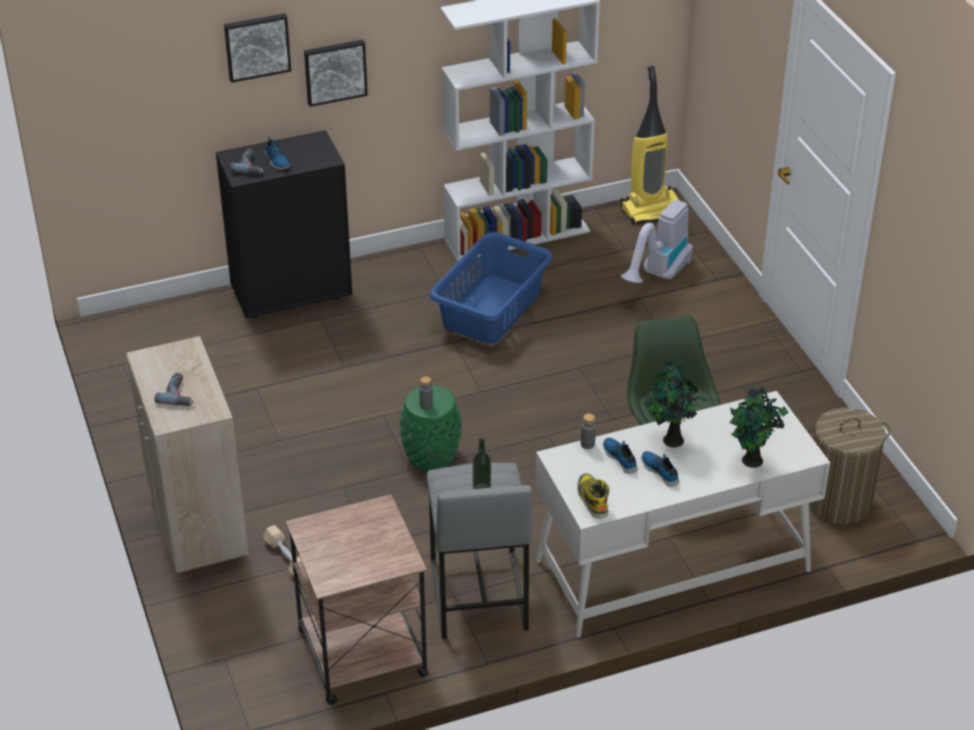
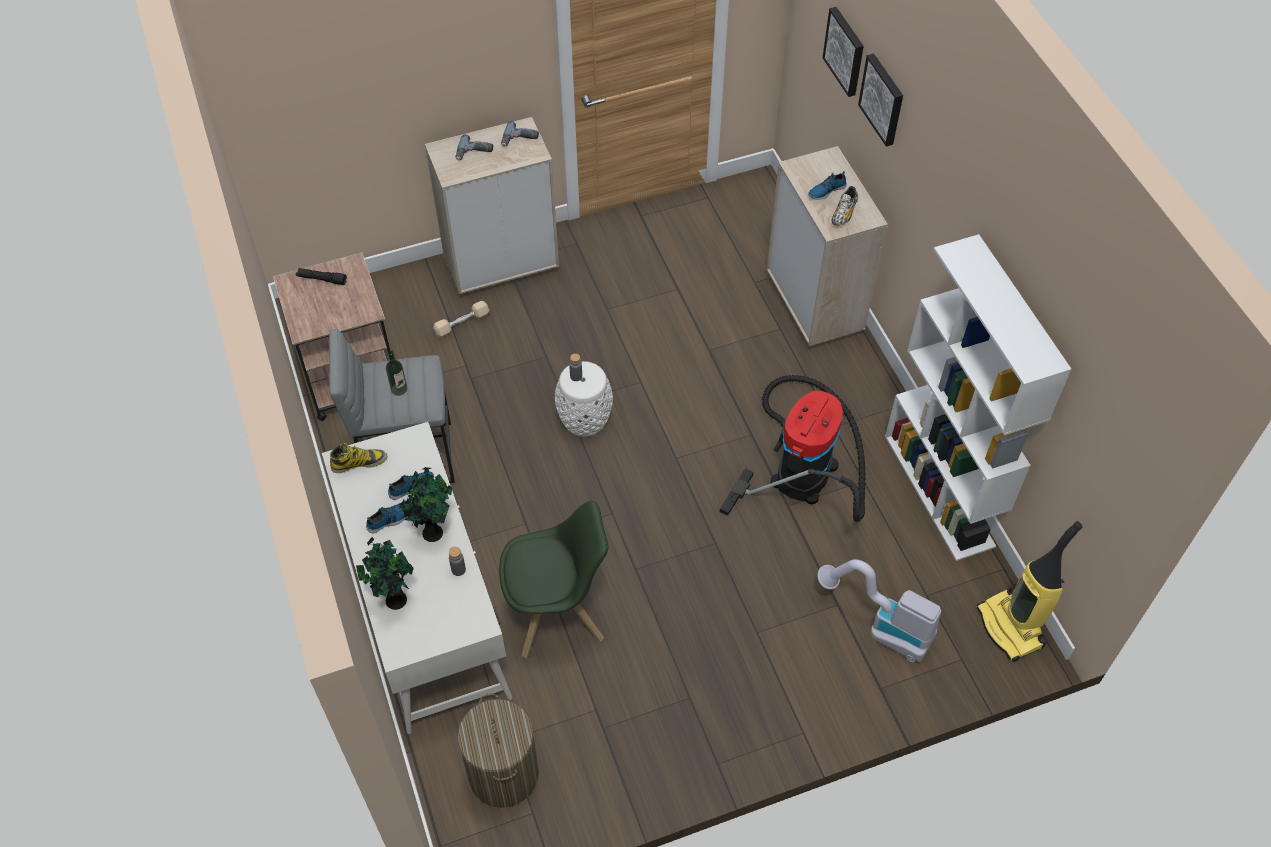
camera: 90 degrees right, 15 degrees up
black cabinet [216,130,353,319] -> beige cabinet [766,146,888,346]
power drill [230,148,263,174] -> power drill moved to [501,121,539,147]
picture [304,40,368,107] -> picture moved to [823,7,864,97]
green stool [400,385,462,471] -> white stool [555,361,613,437]
blue laundry basket [430,232,553,344] -> vacuum cleaner [720,375,866,522]
grey bottle [581,413,596,449] -> grey bottle moved to [449,547,466,576]
none -> black flashlight [296,268,347,285]
none -> shoe [832,186,858,226]

